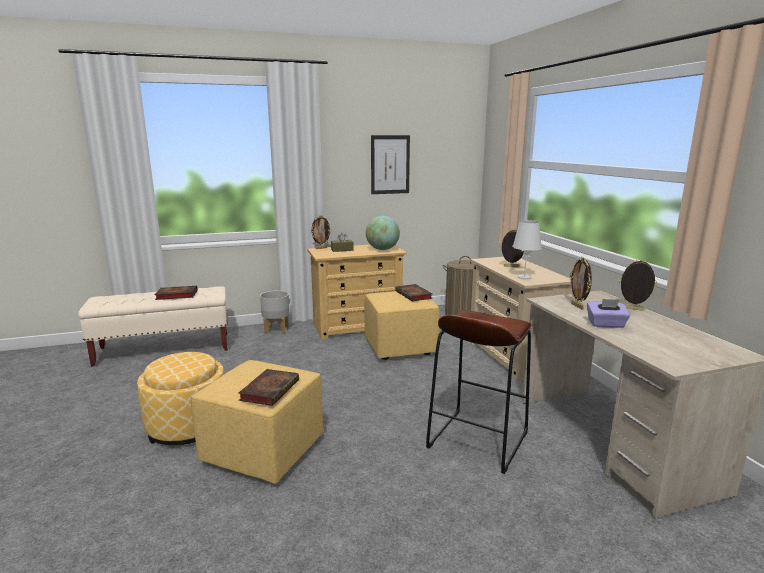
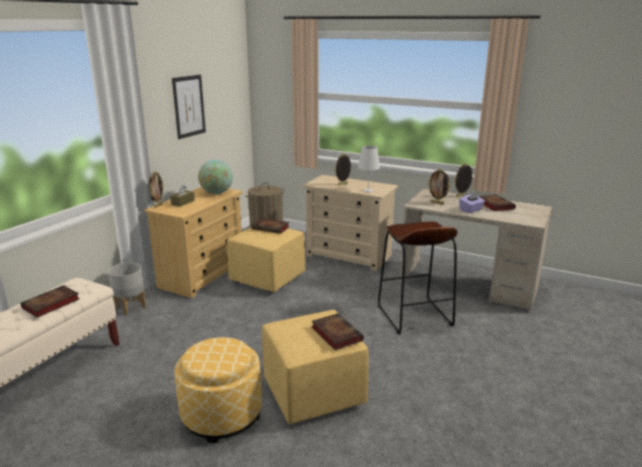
camera: 45 degrees left, 5 degrees up
none -> book [478,195,516,211]

